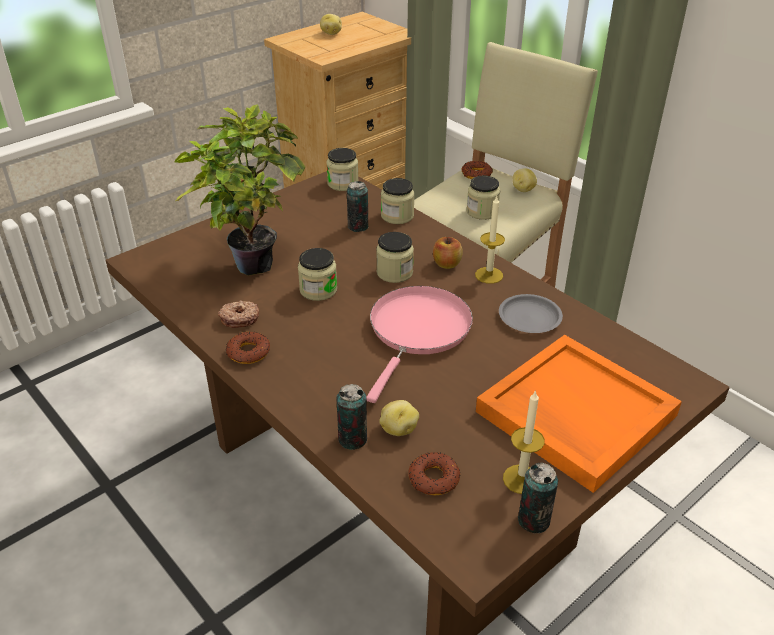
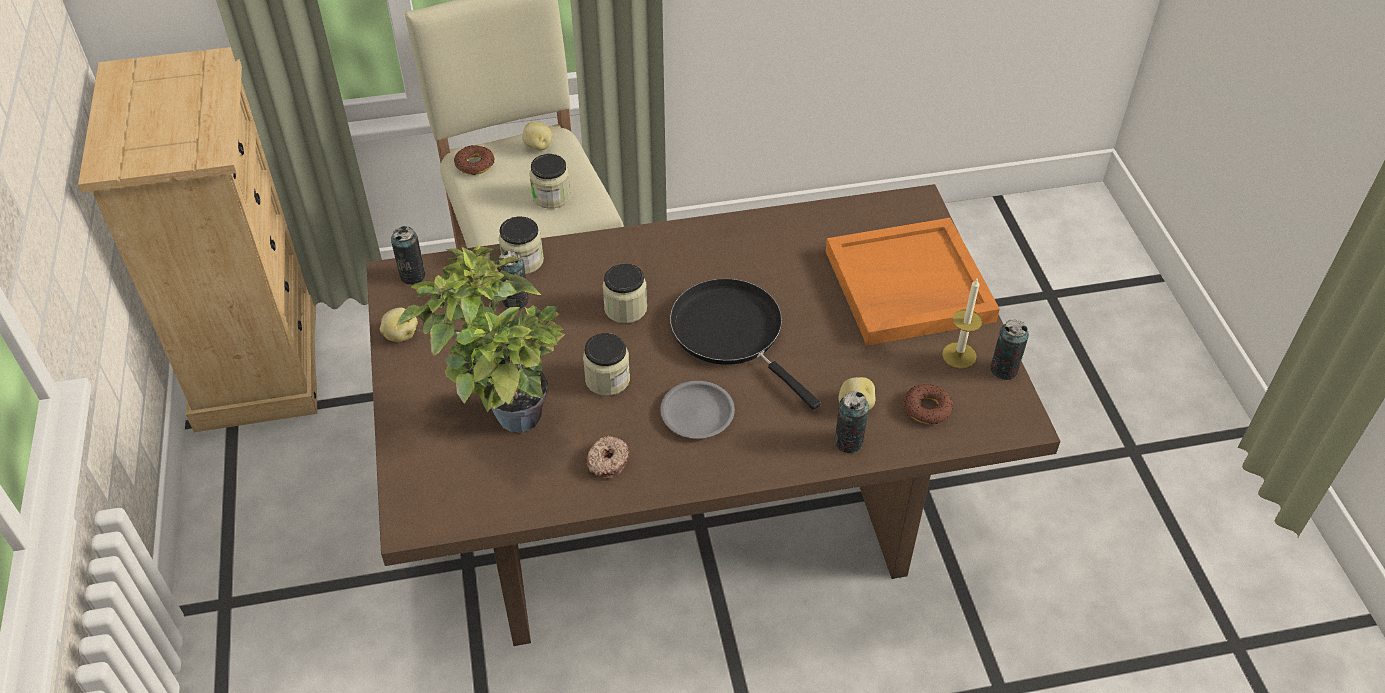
camera: 60 degrees left, 10 degrees up
donut [226,332,270,364] -> none
potato [320,14,342,35] -> potato moved to [380,308,418,342]
jar [326,148,359,191] -> can [391,226,426,285]
pink frying pan [366,286,473,403] -> black frying pan [670,278,821,410]
apple [433,237,463,269] -> none
candle [475,196,505,284] -> none
grey plate [499,294,563,333] -> grey plate moved to [660,381,735,438]

